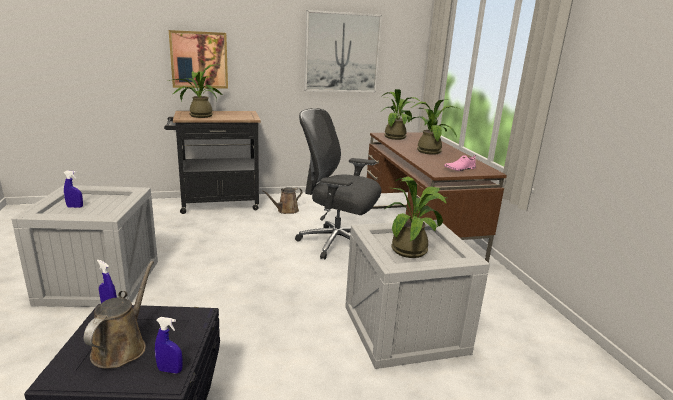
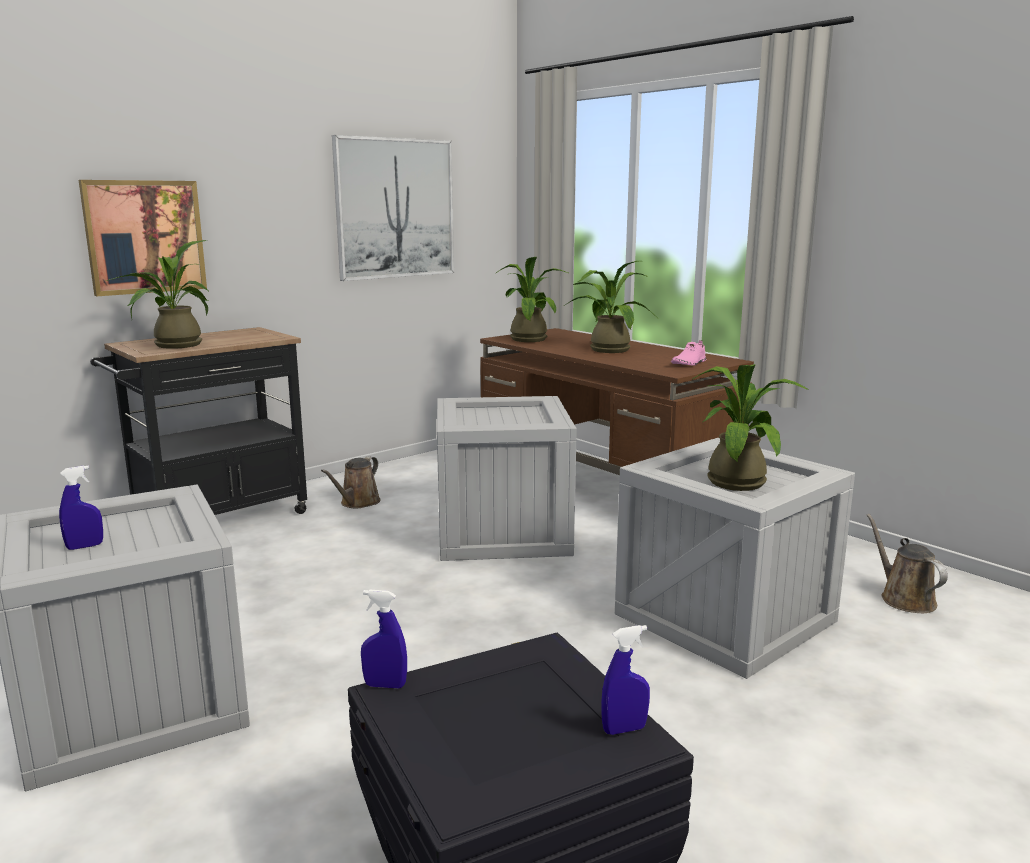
camera: 25 degrees left, 5 degrees down
brown watering can [84,261,154,369] -> brown watering can moved to [867,514,948,613]
office chair [295,108,382,259] -> crate [437,396,577,561]

